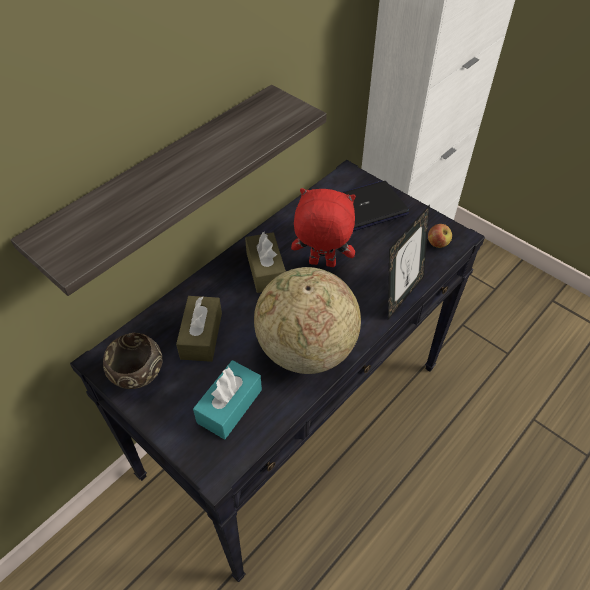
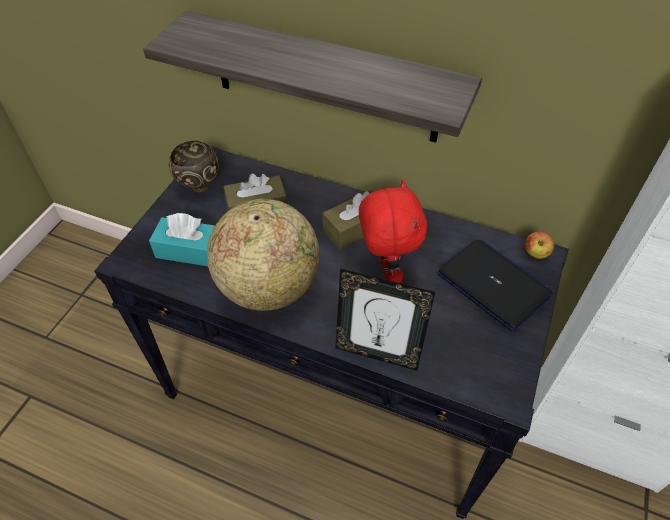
camera: 70 degrees right, 0 degrees up
apple [428,224,452,248] -> apple moved to [525,231,554,259]

